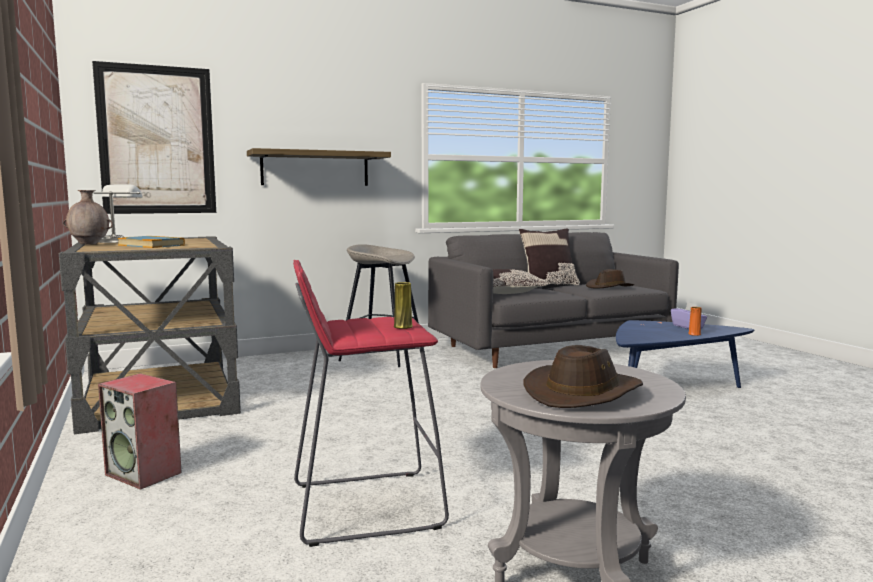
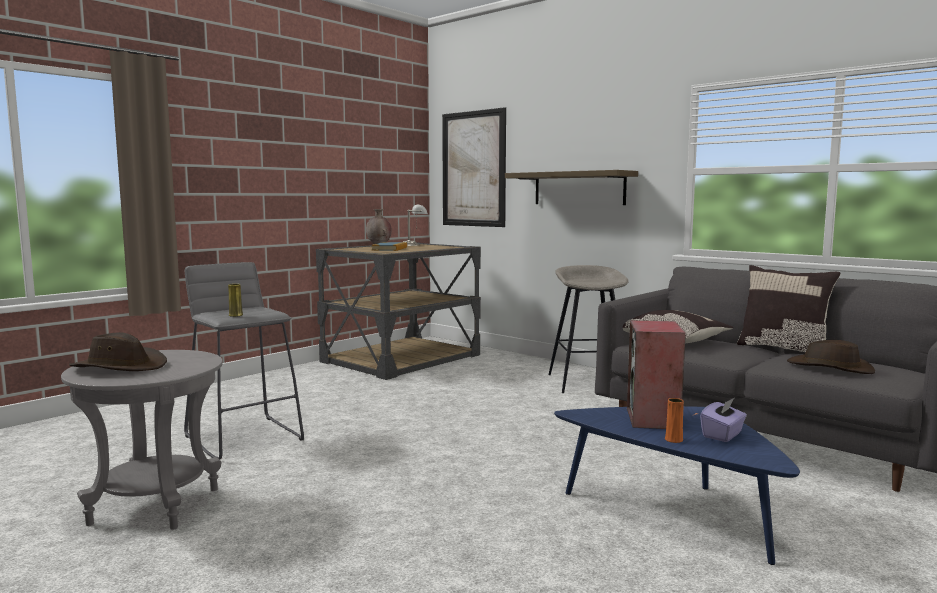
camera: 65 degrees right, 0 degrees up
speaker [98,373,182,490] -> speaker moved to [627,320,686,429]
red stool [293,260,449,547] -> grey stool [184,262,304,459]

